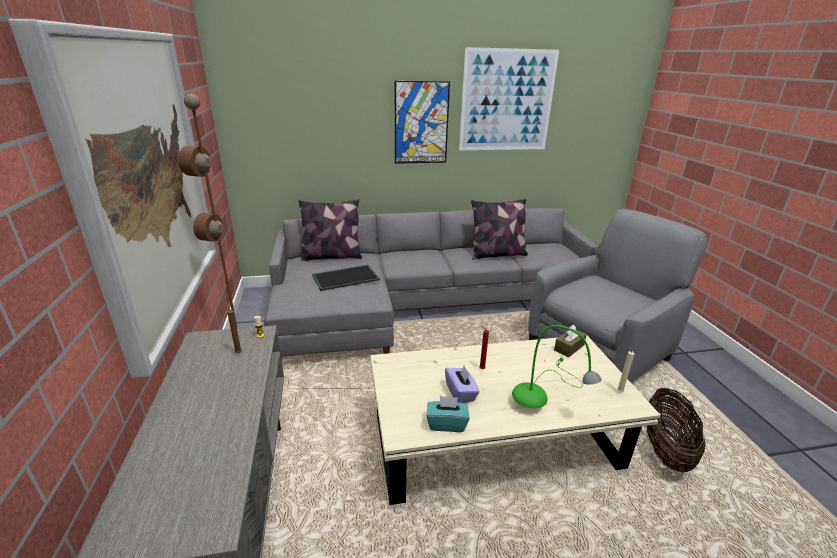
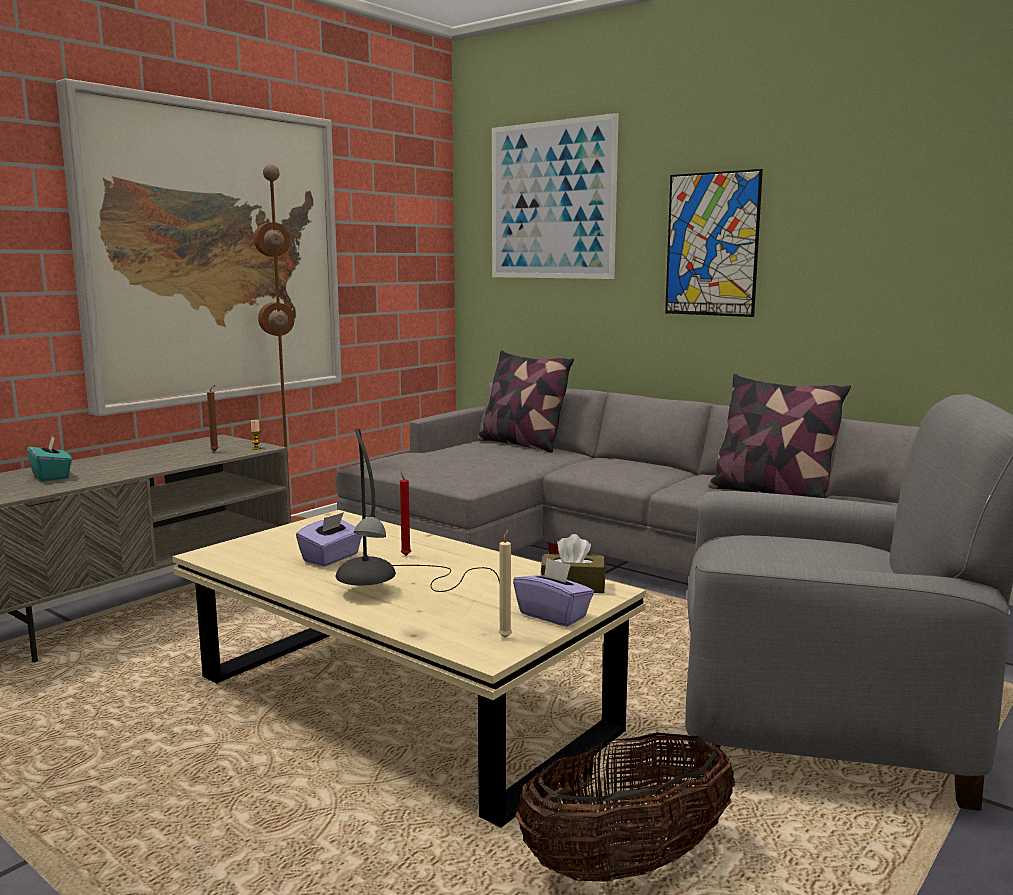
camera: 50 degrees right, 15 degrees down
tray [312,265,380,291] -> none
turquoise tissue box [427,396,470,432] -> turquoise tissue box moved to [27,436,72,482]
picture [459,47,559,150] -> picture moved to [492,113,619,279]
green table lamp [512,325,602,408] -> grey table lamp [336,428,500,592]
none -> purple tissue box [513,558,594,627]

